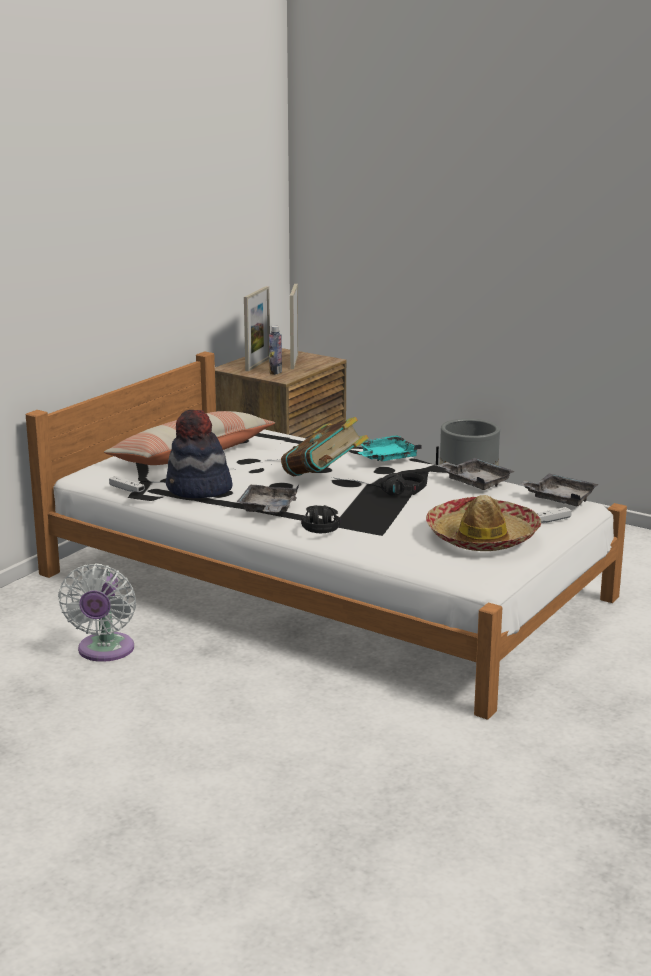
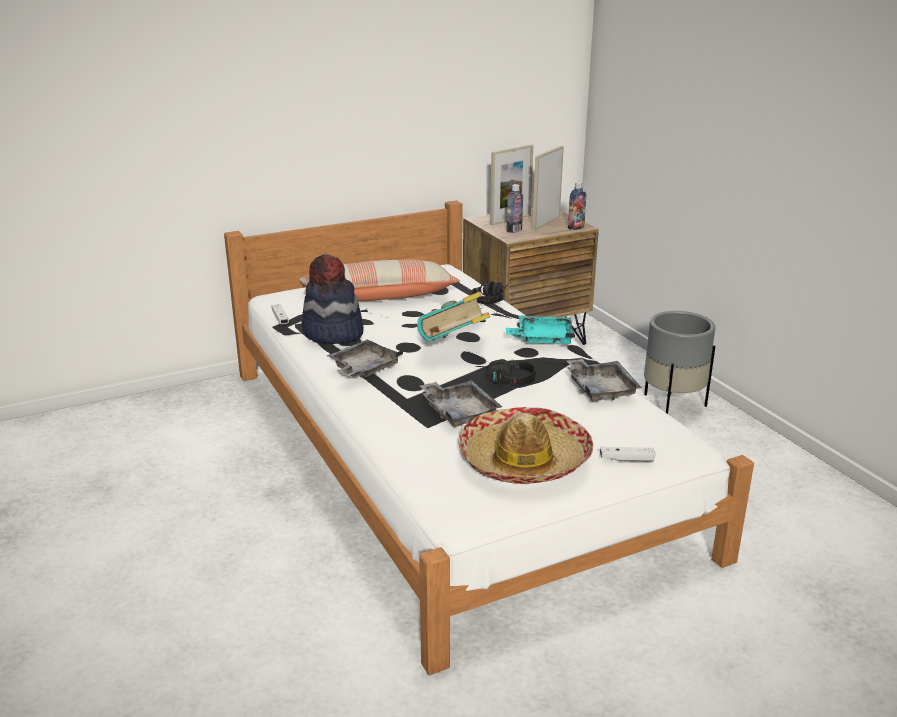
camera: 30 degrees right, 5 degrees up
white fan [58,563,136,662] -> none
black headphones [301,505,341,533] -> black headphones moved to [472,281,509,304]
grey tray [519,473,598,506] -> grey tray moved to [420,380,502,427]
none -> bottle [568,182,586,230]

